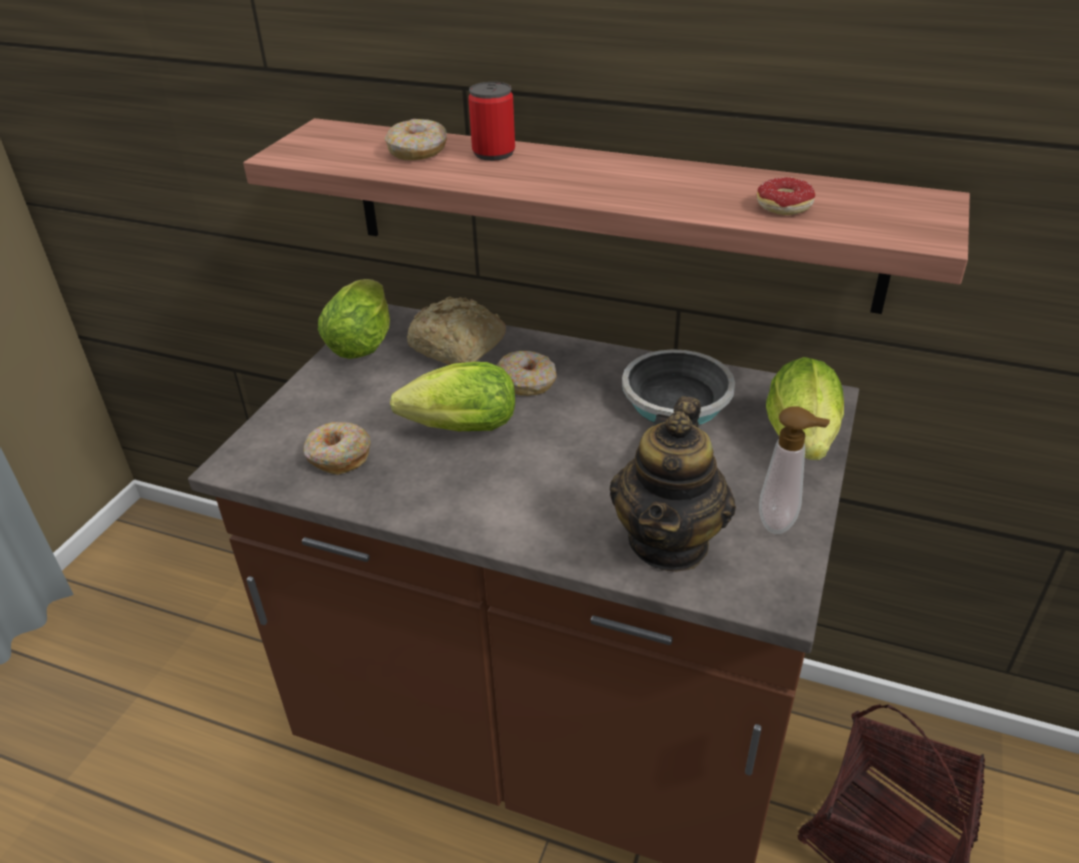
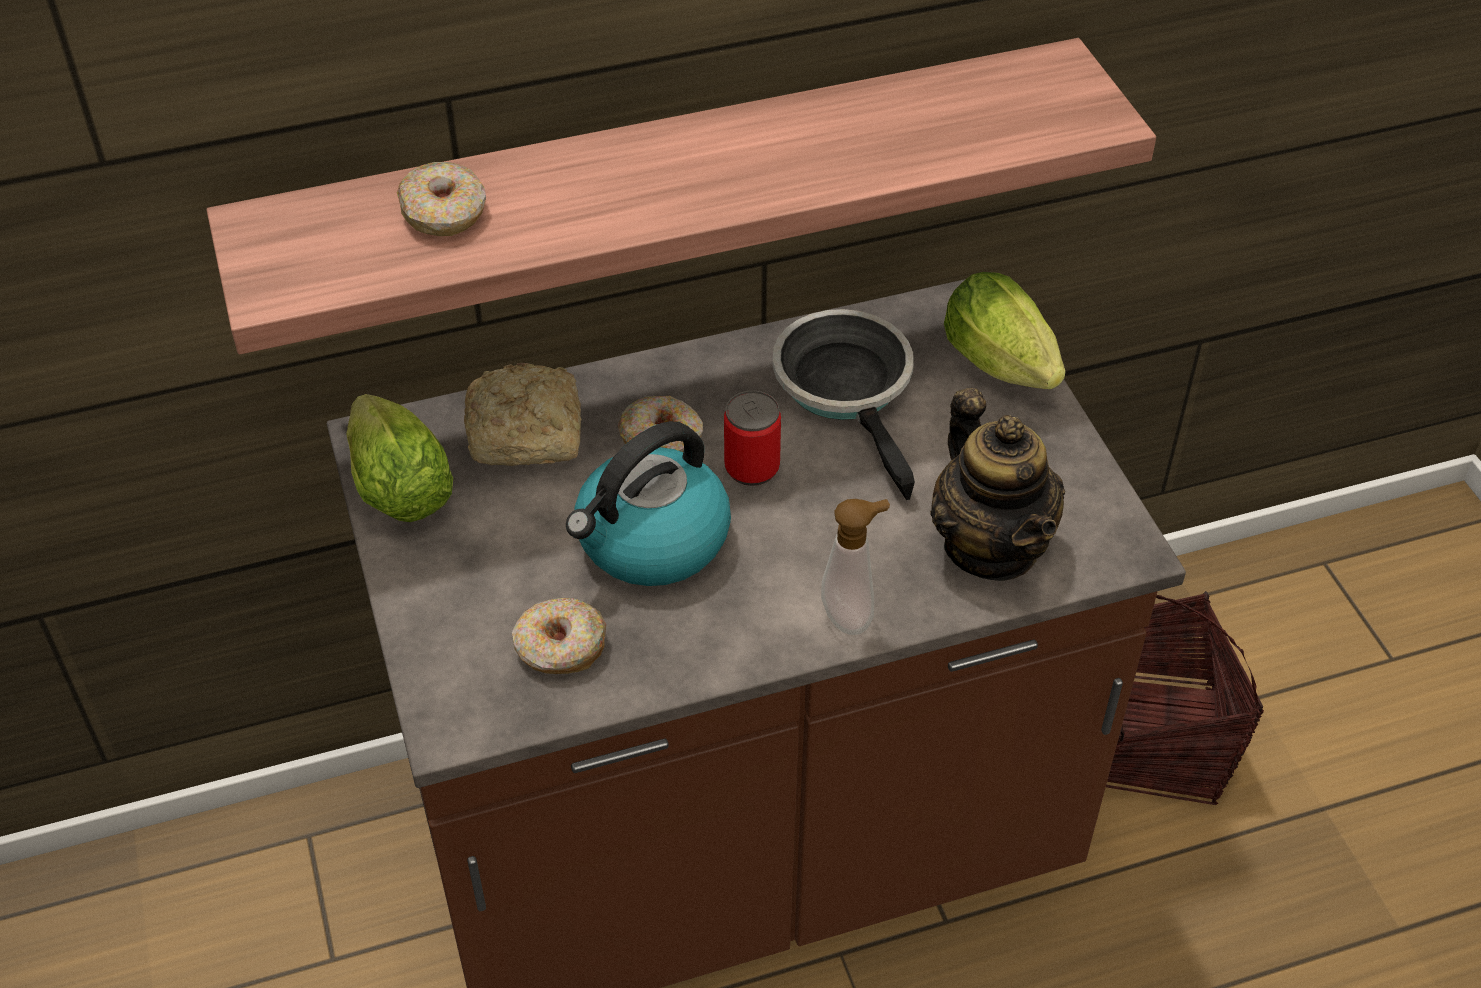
camera: 40 degrees left, 10 degrees up
lettuce [390,362,515,431] -> kettle [566,421,731,586]
can [468,82,515,161] -> can moved to [724,391,781,486]
donut [745,166,815,215] -> none
soap dispenser [759,406,830,534] -> soap dispenser moved to [821,499,890,635]

